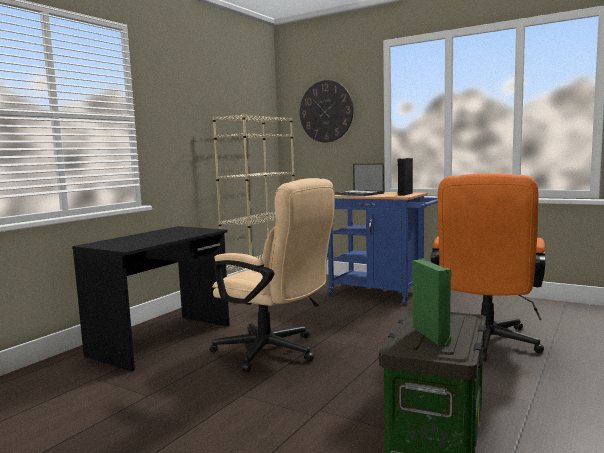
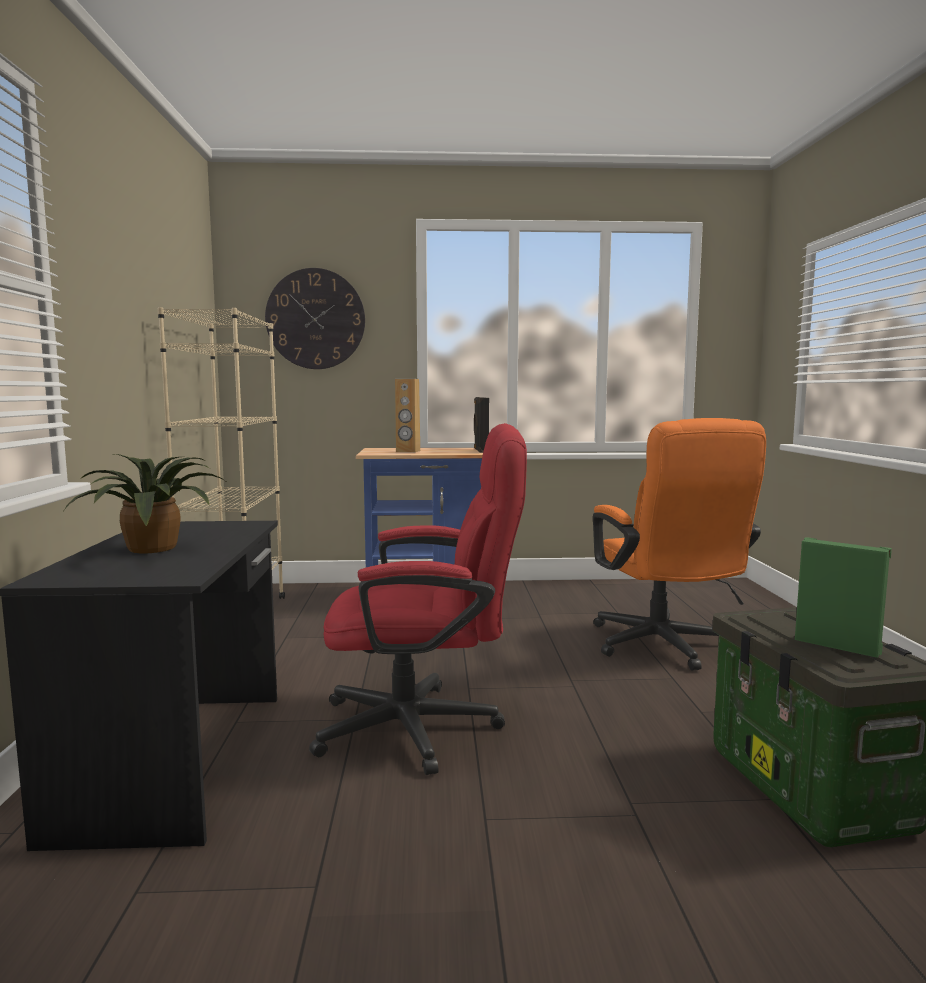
camera: 35 degrees left, 0 degrees up
beige office chair [209,178,335,372] -> red office chair [309,423,527,775]
laptop [335,163,384,196] -> brown speaker [395,379,420,452]
none -> potted plant [64,454,228,553]

